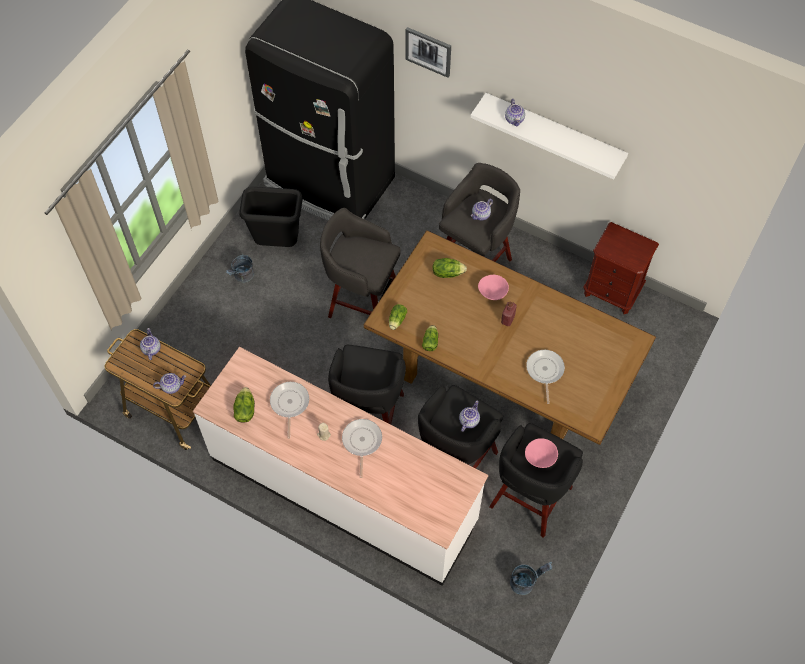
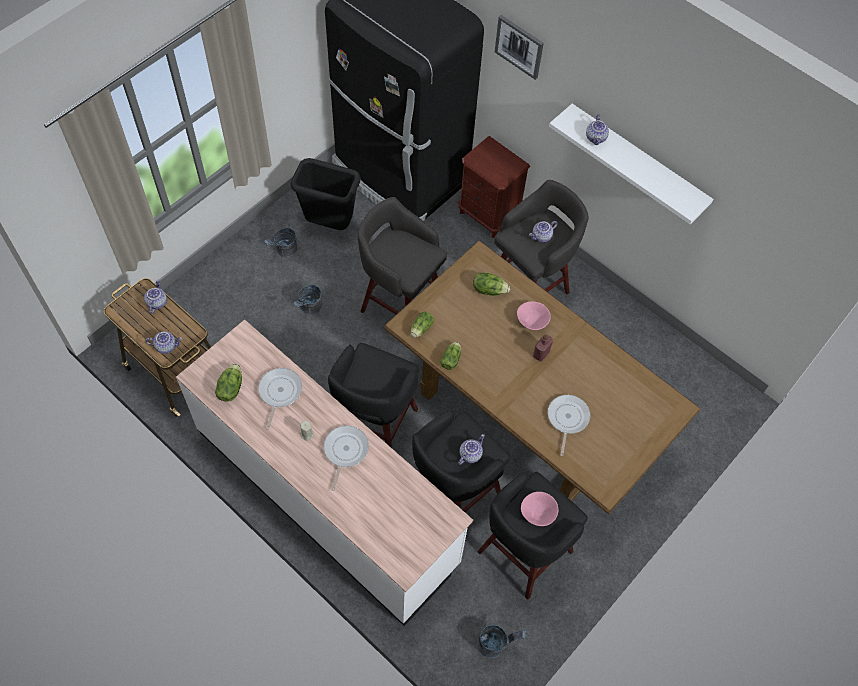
camera: 10 degrees right, 0 degrees up
brown nightstand [583,222,659,314] -> brown nightstand moved to [458,136,530,238]
none -> grey bucket [293,284,322,315]

